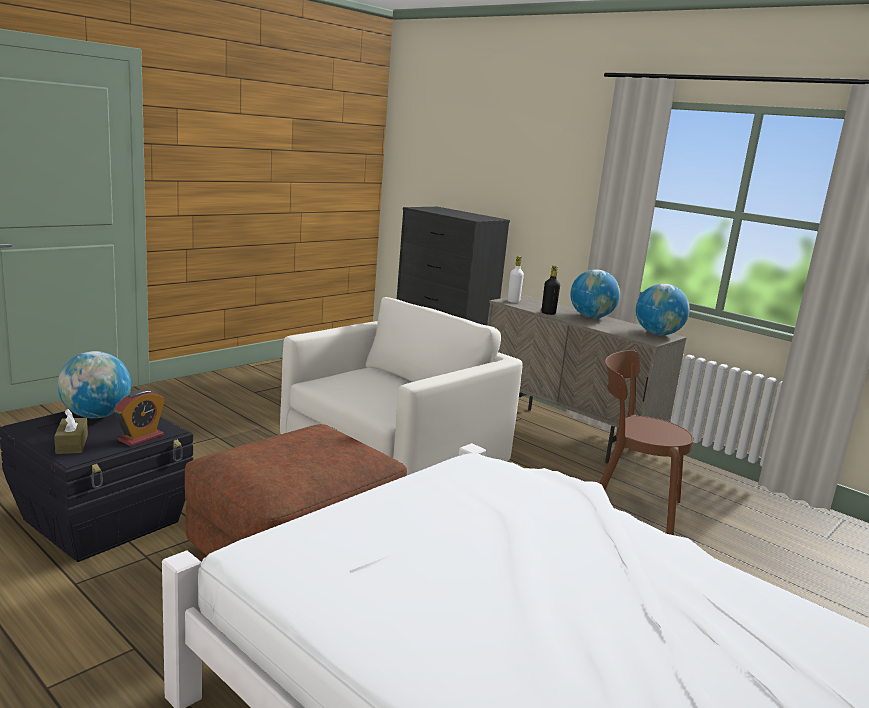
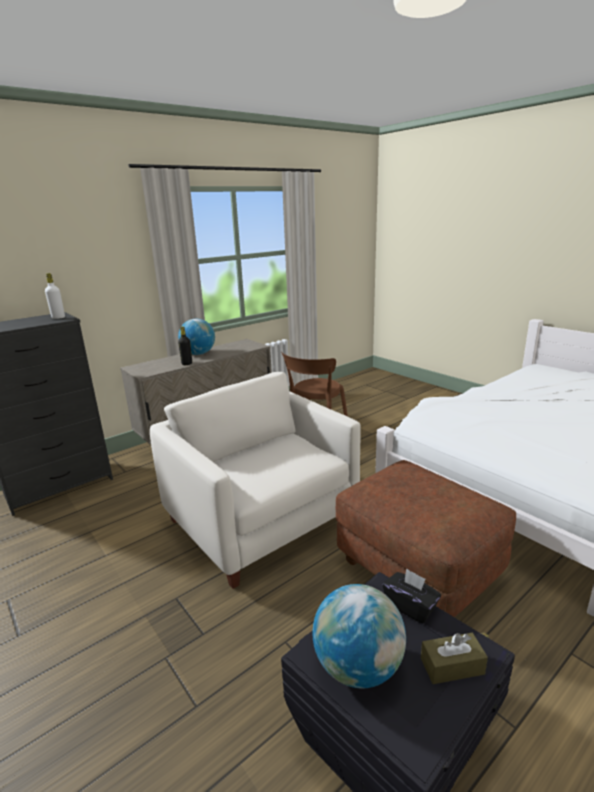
camera: 80 degrees left, 5 degrees up
alarm clock [114,389,165,446] -> black tissue box [383,568,441,623]
white bottle [508,256,524,303] -> white bottle moved to [45,273,65,319]
globe [636,284,690,335] -> none

